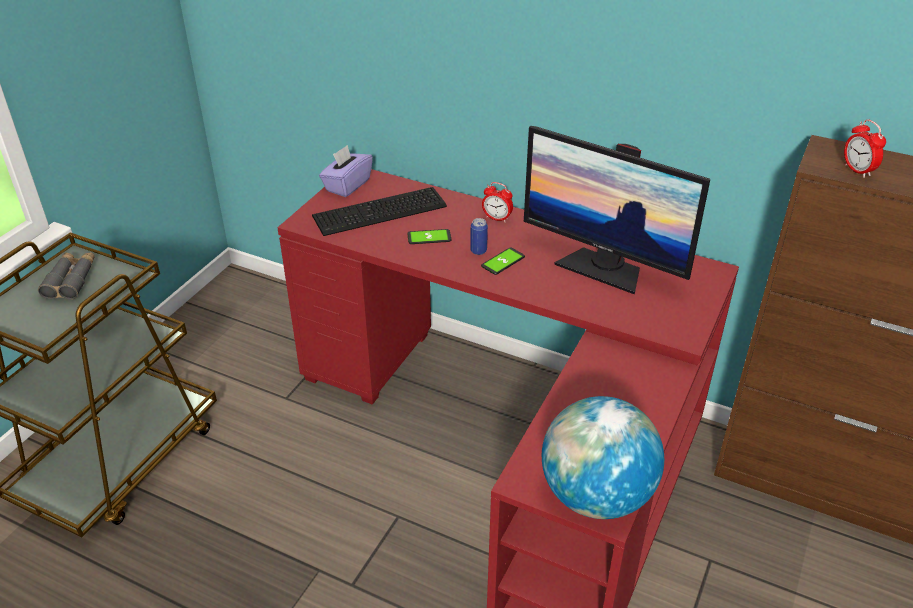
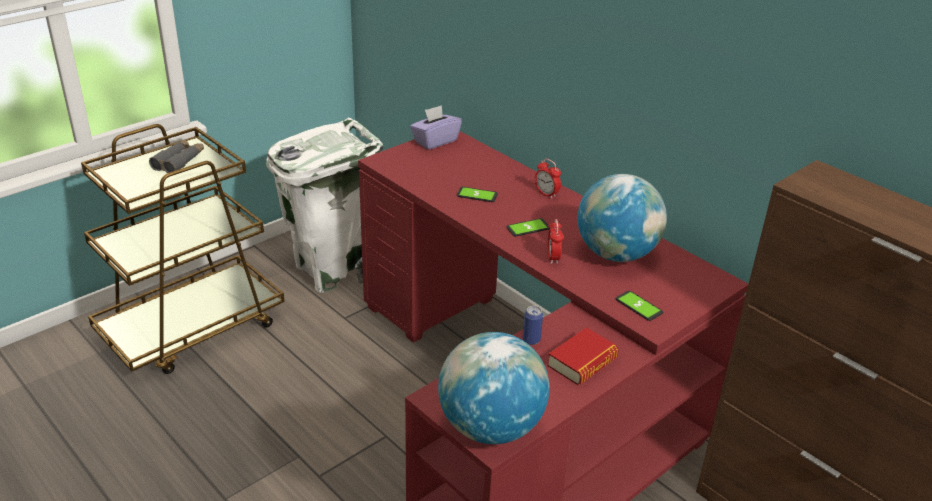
camera: 20 degrees right, 5 degrees down
keyboard [312,187,447,236] -> none
can [470,218,488,255] -> can moved to [523,306,543,345]
monitor [524,126,710,295] -> globe [577,174,667,262]
alarm clock [844,119,886,178] -> alarm clock moved to [548,219,564,264]
none -> white trash can [266,118,383,293]
none -> book [547,327,619,385]
none -> phone [616,291,663,321]

